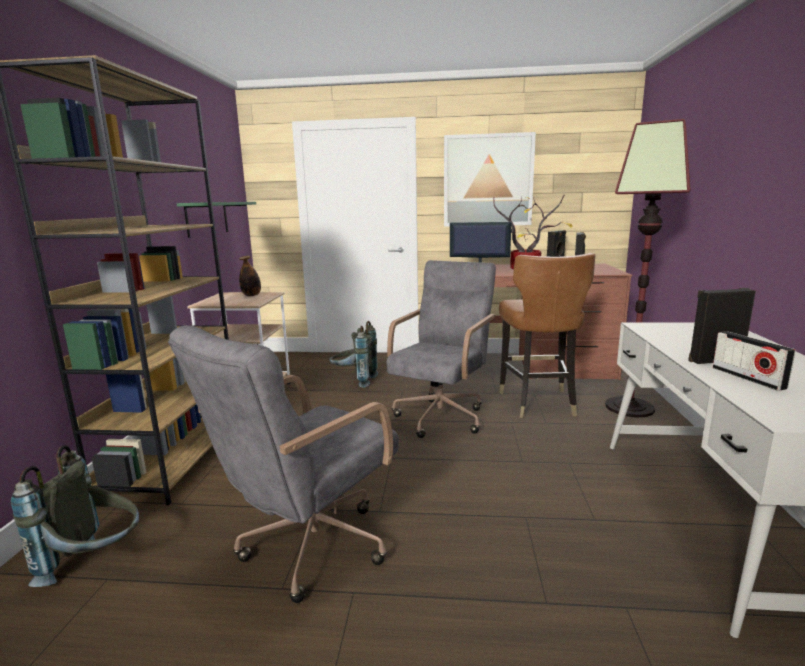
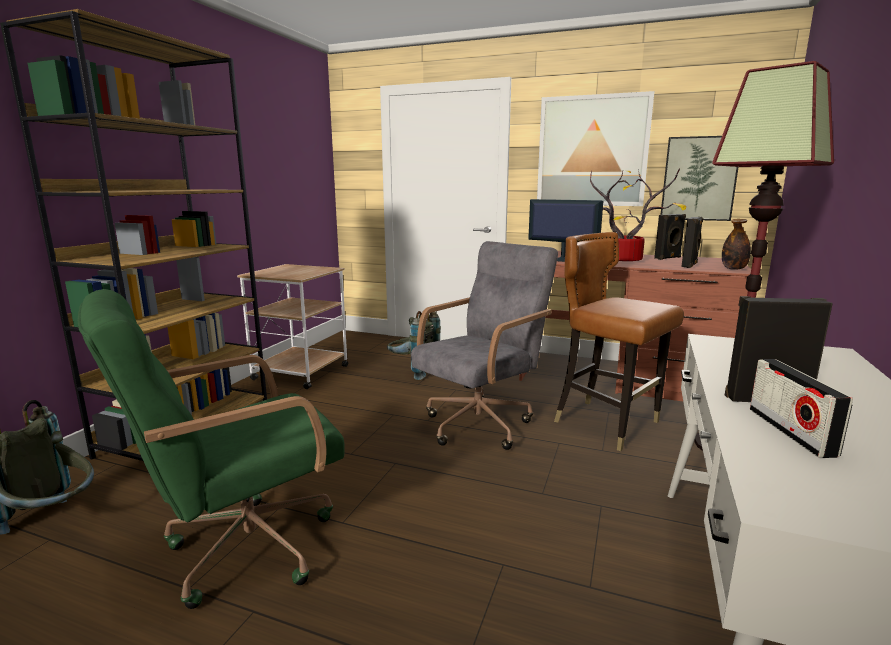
camera: 15 degrees right, 0 degrees up
grey office chair [168,325,399,603] -> green office chair [78,289,345,609]
green shelf [177,202,256,238] -> none
bottle [239,256,261,296] -> bottle moved to [722,219,751,270]
brown chair [499,253,595,418] -> brown chair turned 120 degrees clockwise [554,232,684,451]
none -> picture [661,136,738,221]

